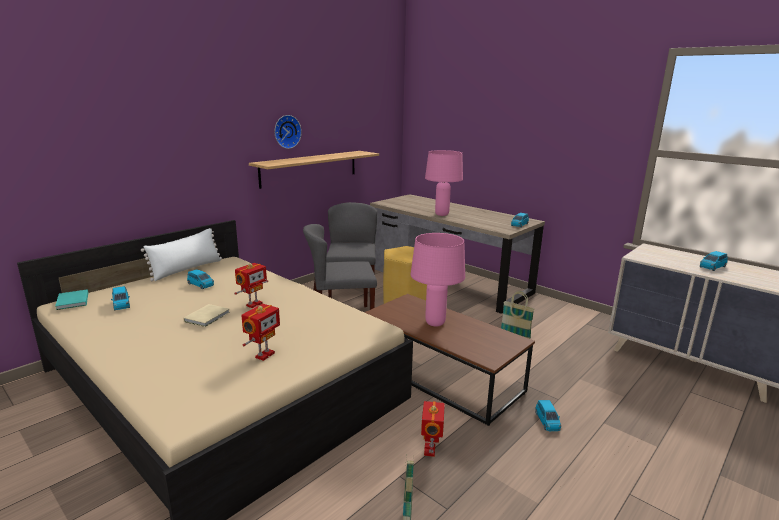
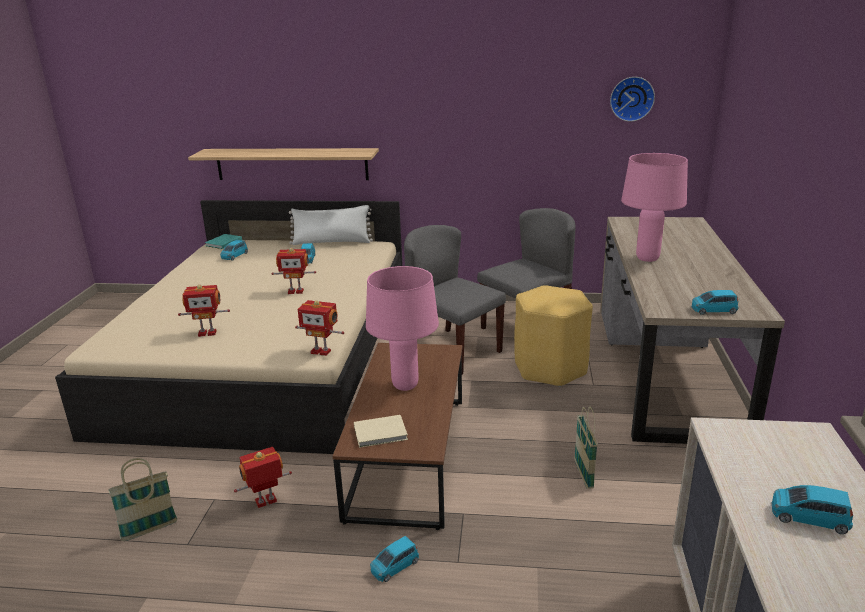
camera: 55 degrees right, 5 degrees up
beige book [183,304,230,327] -> beige book moved to [354,415,408,448]
shelf [249,151,379,189] -> shelf moved to [188,148,379,180]
wall clock [274,115,302,149] -> wall clock moved to [610,77,655,122]
none -> toy robot [295,300,344,356]

